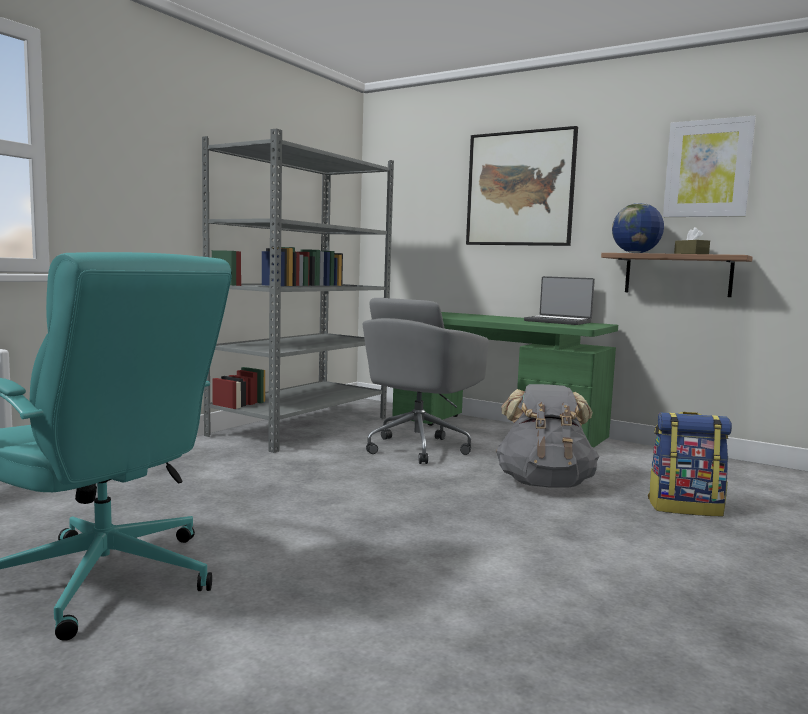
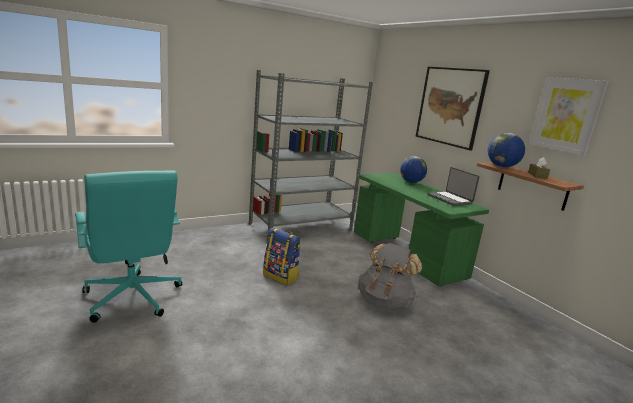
camera: 25 degrees right, 10 degrees up
grey office chair [363,298,489,464] -> none
backpack [648,412,732,516] -> backpack moved to [263,227,301,285]
none -> globe [400,156,427,183]

